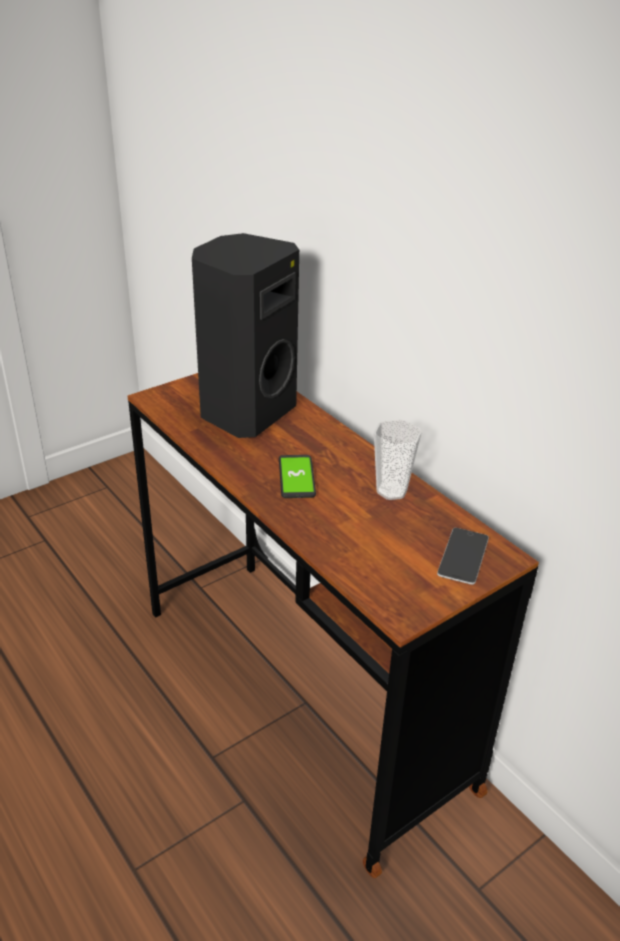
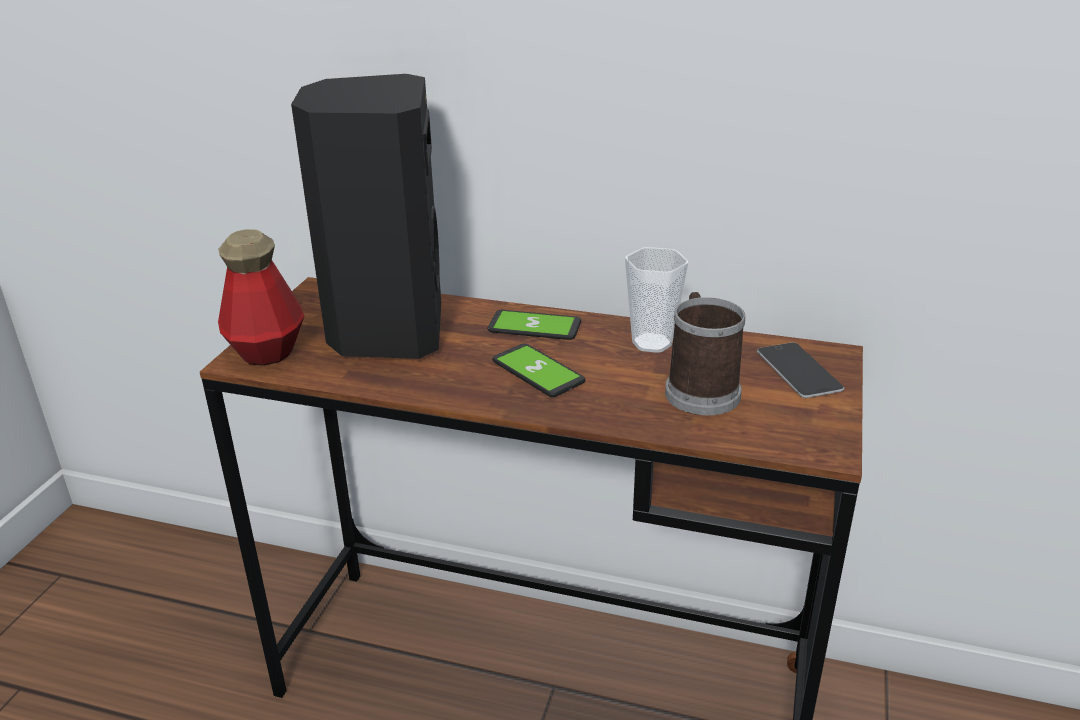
camera: 35 degrees left, 5 degrees down
none -> bottle [218,229,304,366]
none -> phone [487,310,581,340]
none -> mug [665,292,745,415]

